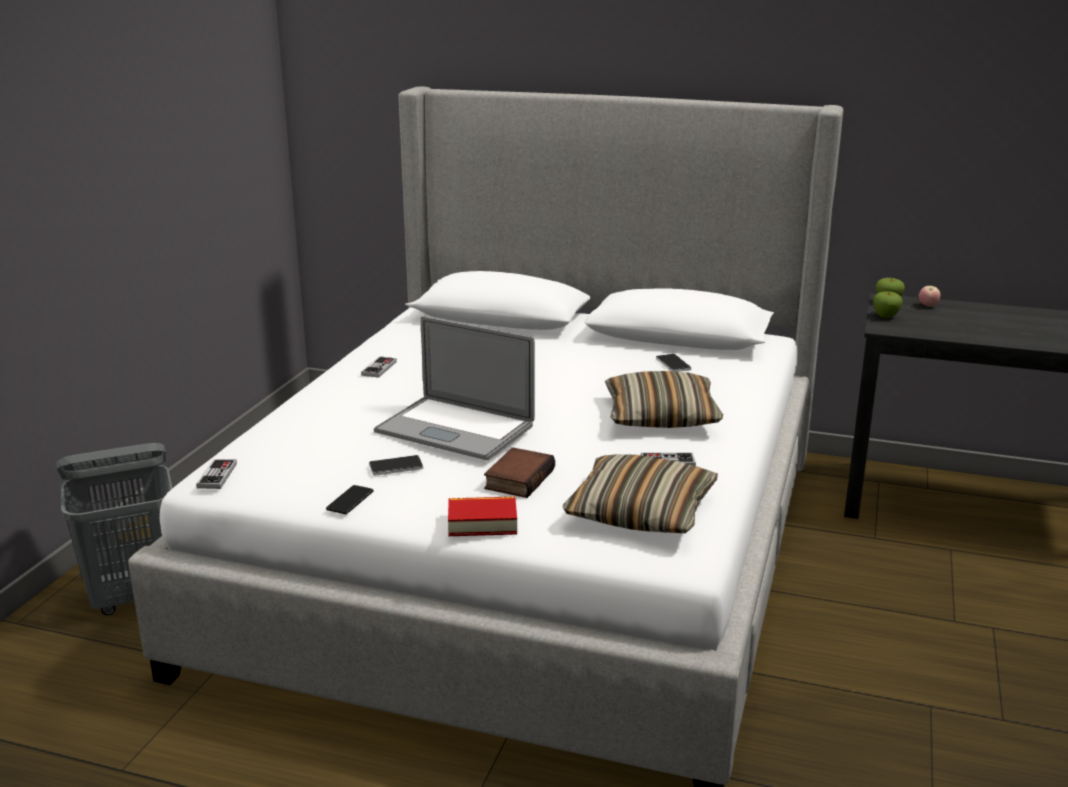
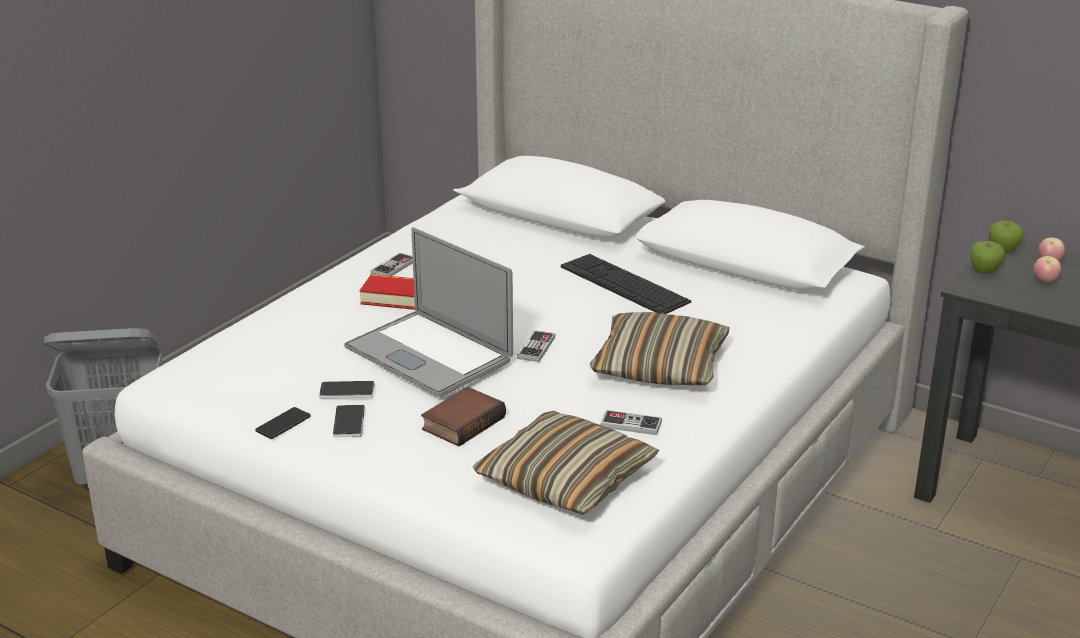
camera: 15 degrees right, 5 degrees up
game controller [196,459,237,489] -> game controller moved to [517,330,555,362]
book [448,497,517,536] -> book moved to [360,274,415,310]
phone [656,354,691,372] -> phone moved to [333,405,365,438]
none -> keyboard [561,254,691,314]
none -> apple [1034,256,1061,283]

